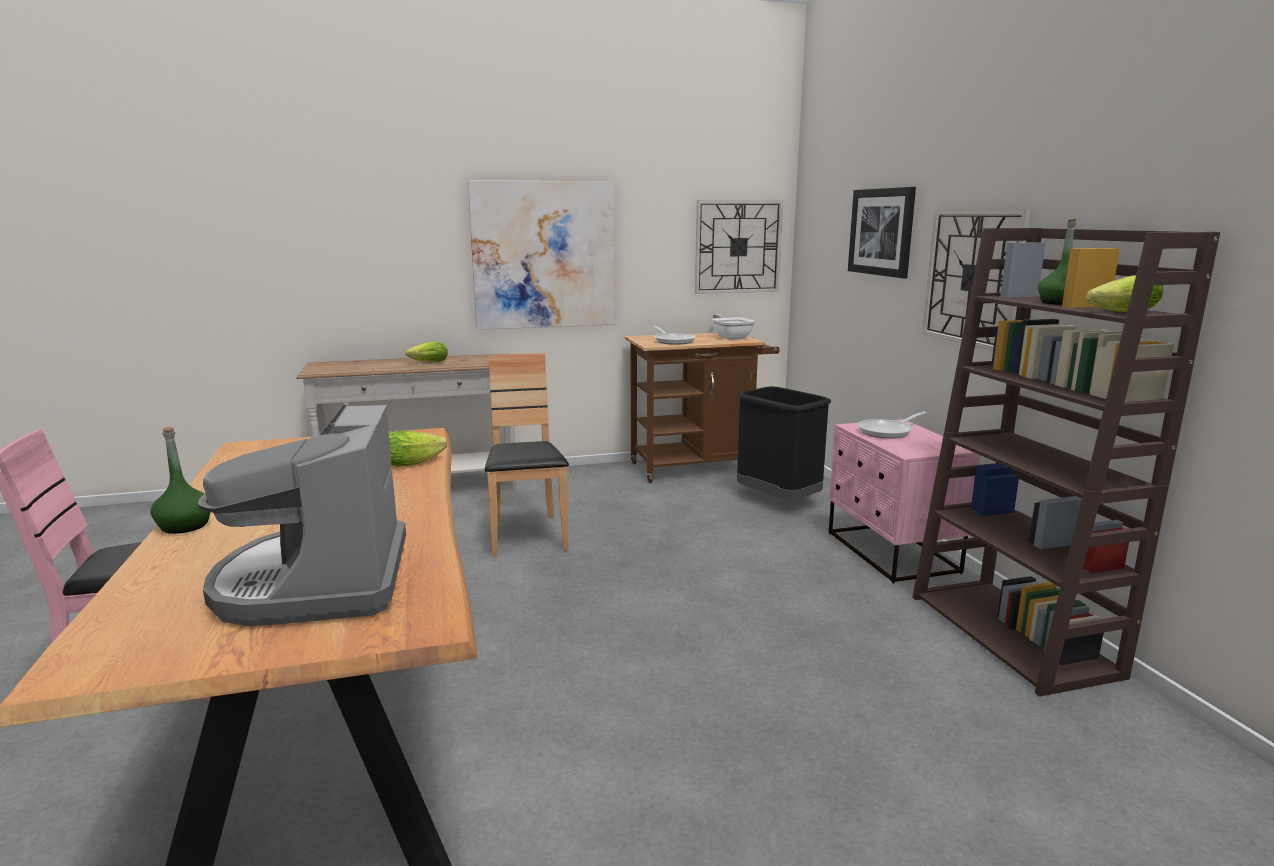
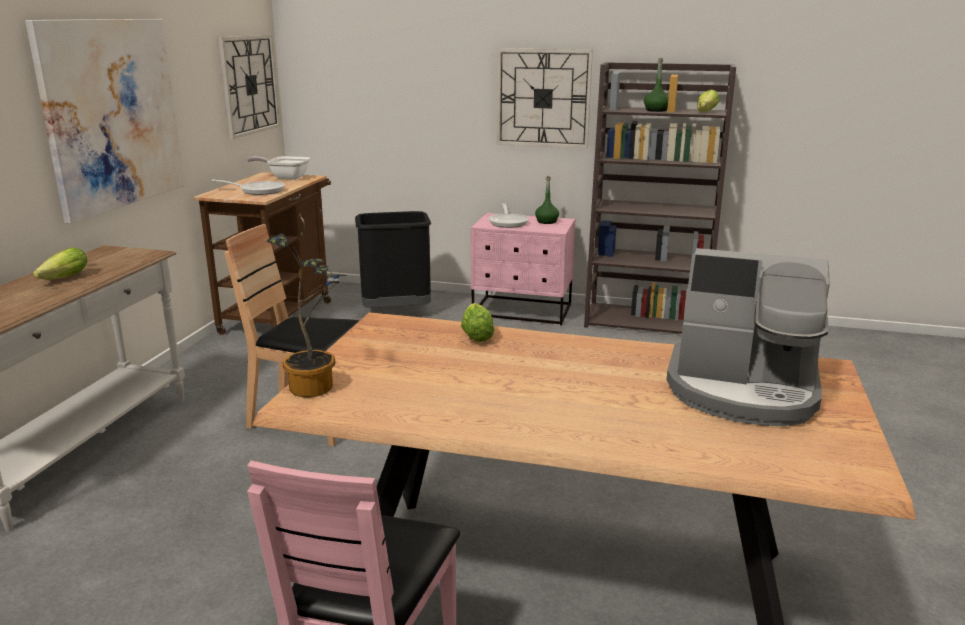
camera: 60 degrees left, 5 degrees up
green bottle [150,427,211,534] -> green bottle moved to [535,176,559,224]
picture [848,187,916,278] -> none
none -> potted plant [267,234,347,397]

